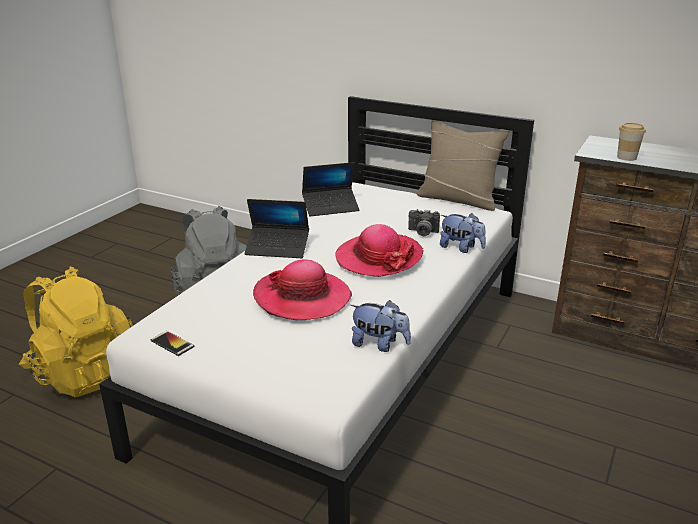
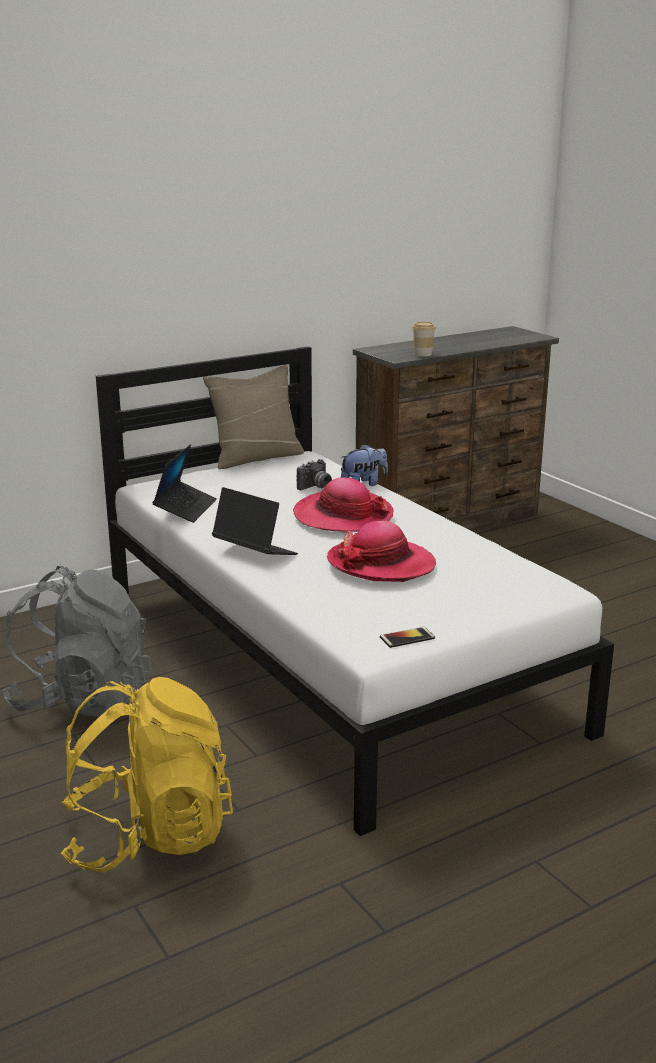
camera: 60 degrees left, 5 degrees down
laptop [245,199,309,258] -> laptop turned 90 degrees counterclockwise [212,487,298,555]
plush toy [350,300,411,352] -> none

